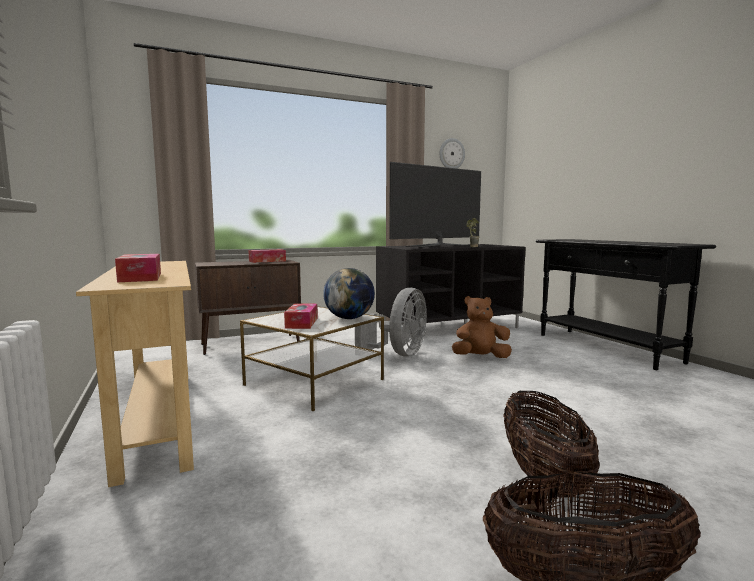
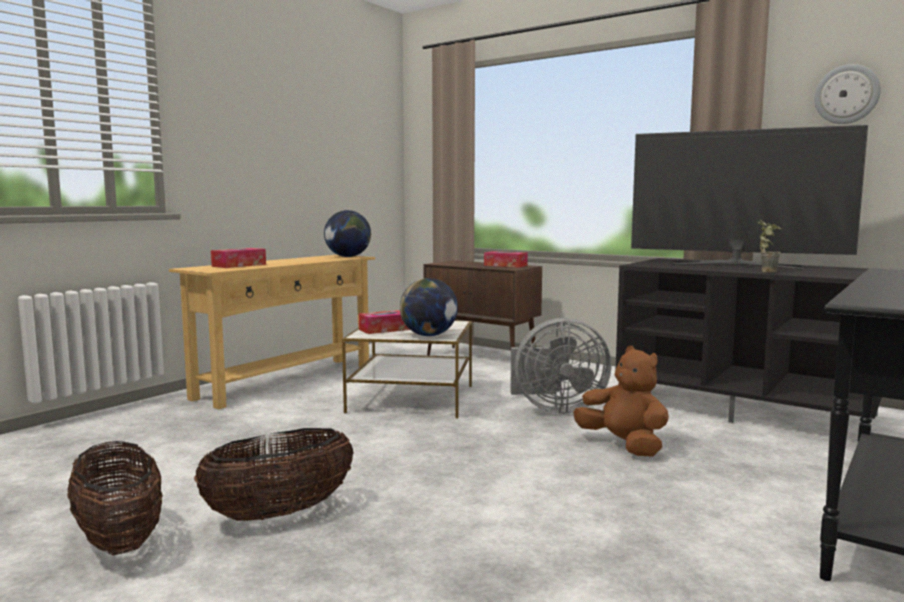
camera: 60 degrees right, 0 degrees up
none -> globe [324,210,371,257]

